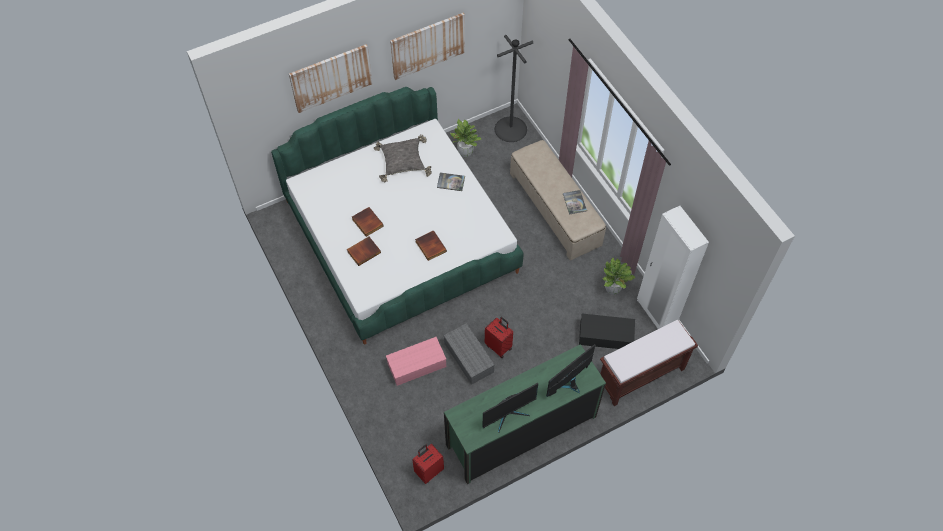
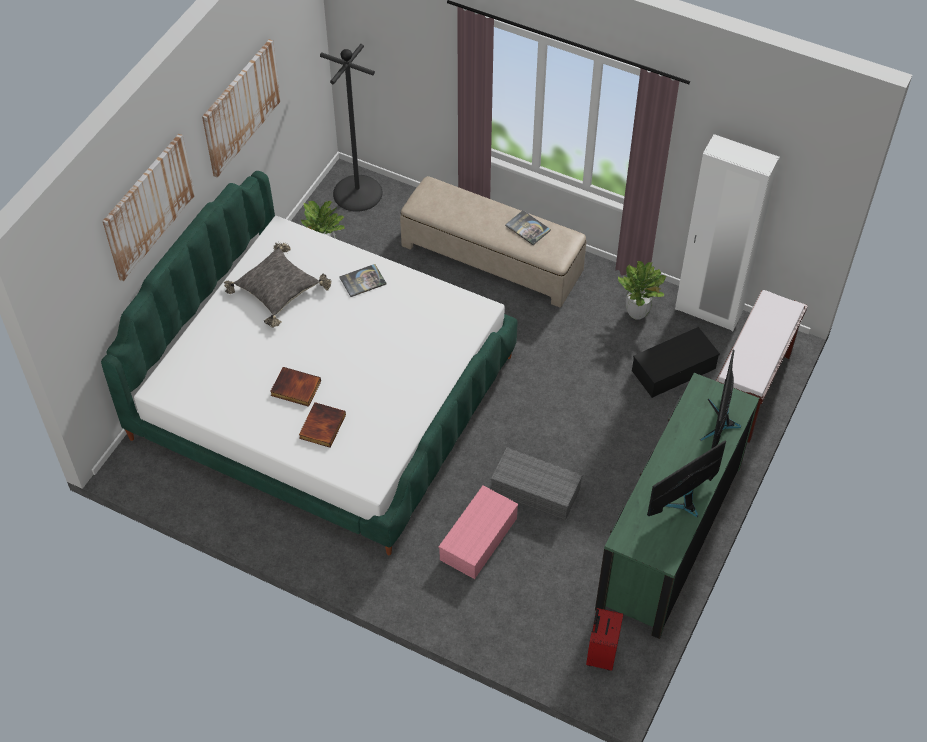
camera: 35 degrees left, 5 degrees down
book [415,230,447,261] -> none
monitor [482,383,538,433] -> monitor turned 150 degrees counterclockwise [647,441,726,517]
red suitcase [485,317,513,358] -> none

